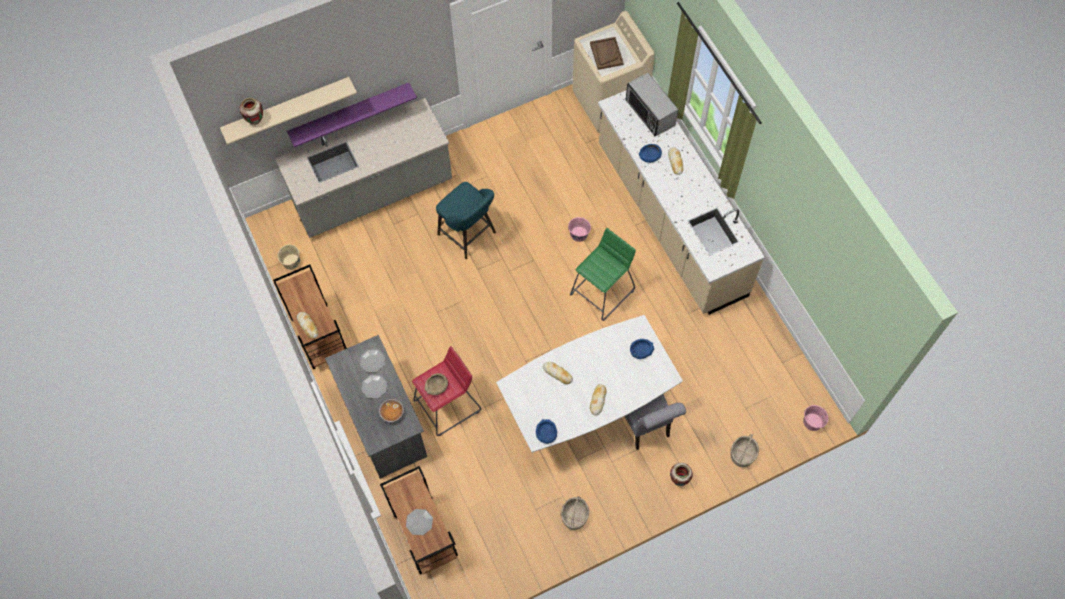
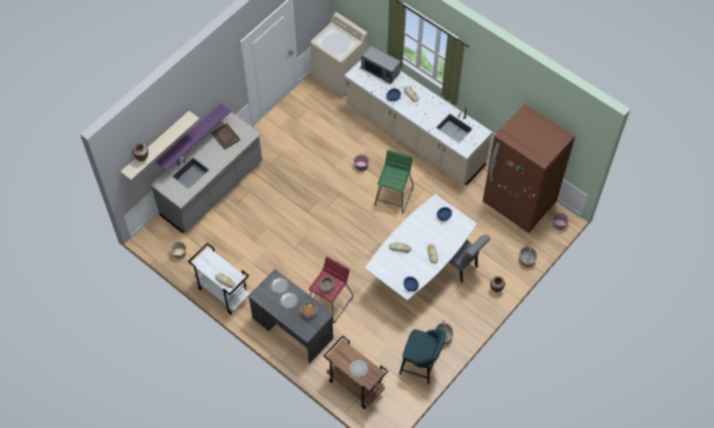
camera: 25 degrees left, 5 degrees down
brown cart [273,265,347,369] -> white cart [188,243,250,315]
turquoise stool [436,182,496,259] -> turquoise stool moved to [399,329,446,384]
brown tray [590,37,624,70] -> brown tray moved to [211,124,240,150]
none -> brown fridge [483,104,575,233]

